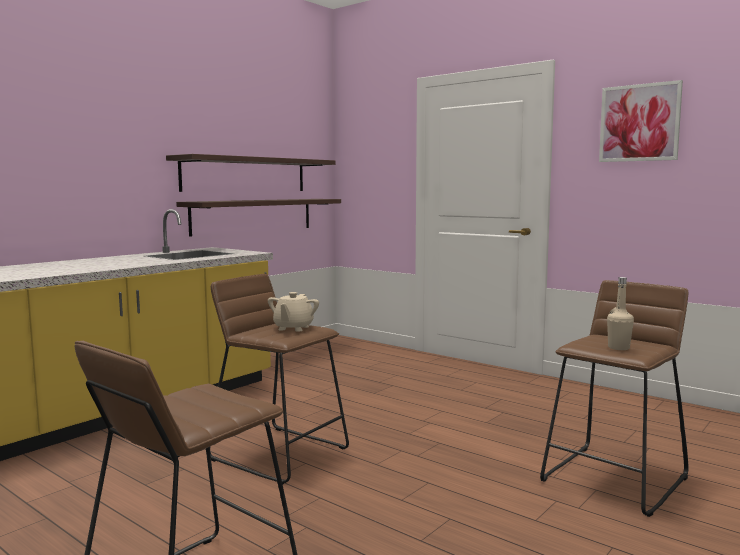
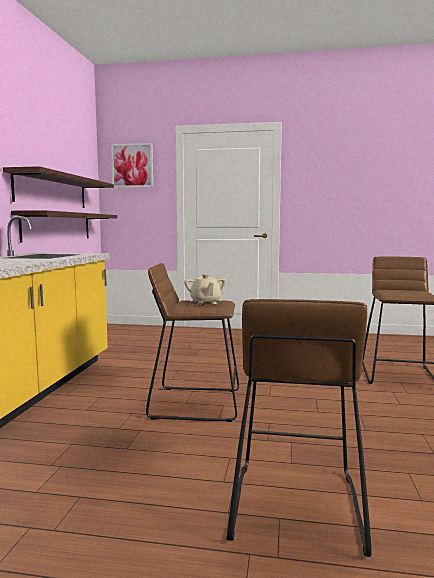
camera: 30 degrees left, 0 degrees up
picture [599,80,683,162] -> picture moved to [111,143,153,188]
beige bottle [607,277,634,350] -> none

